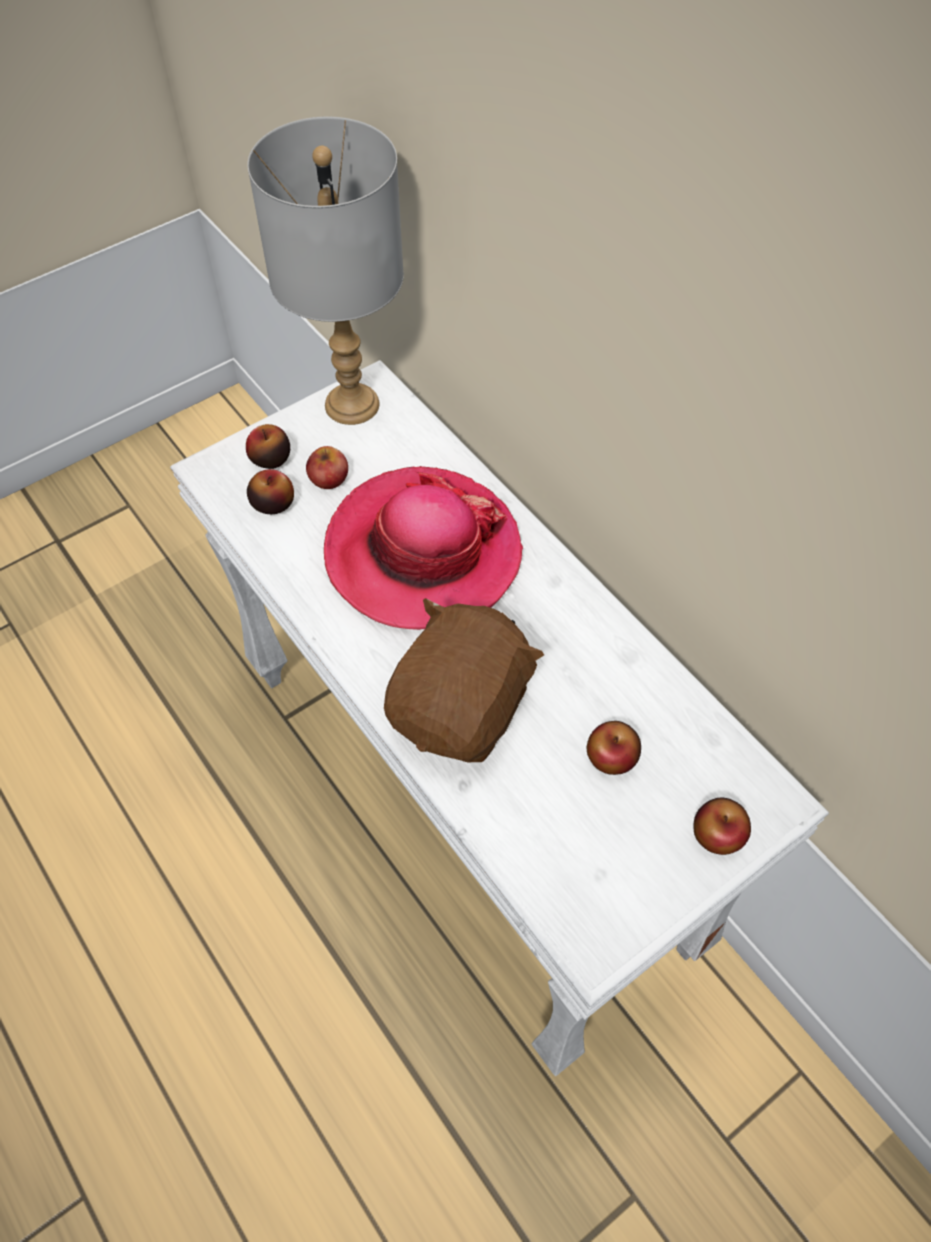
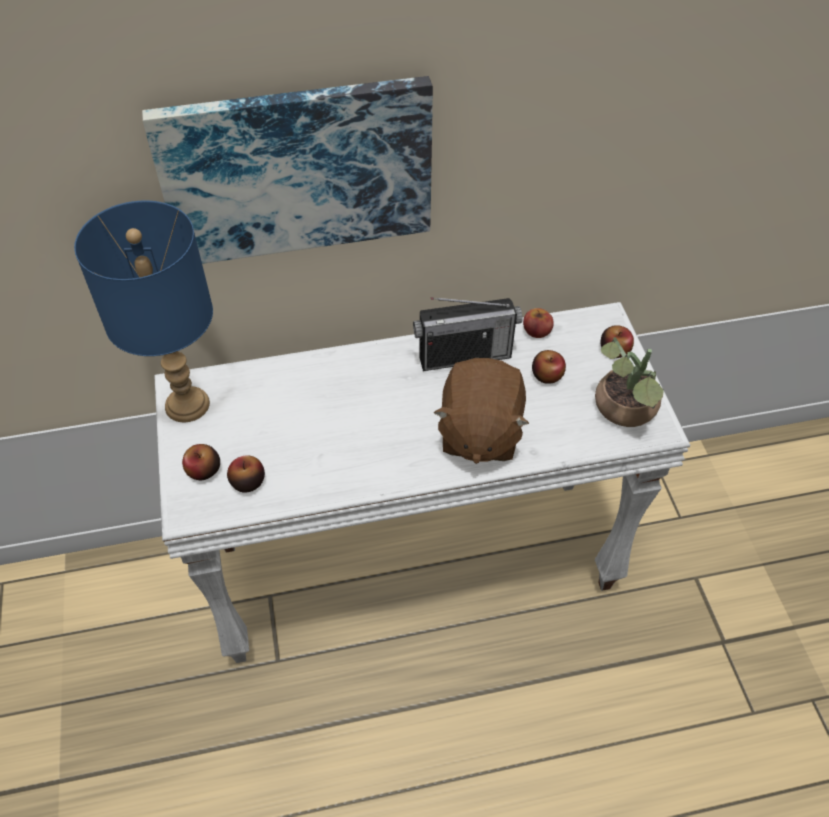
camera: 65 degrees left, 5 degrees down
grey table lamp [247,117,404,425] -> blue table lamp [74,200,213,422]
apple [306,446,348,489] -> apple moved to [523,308,554,338]
hat [324,466,523,630] -> none
brown plush toy [384,598,544,762] -> brown plush toy turned 135 degrees counterclockwise [434,358,529,464]
none -> picture [142,76,433,264]
none -> radio [413,297,522,371]
none -> potted plant [595,337,664,427]

